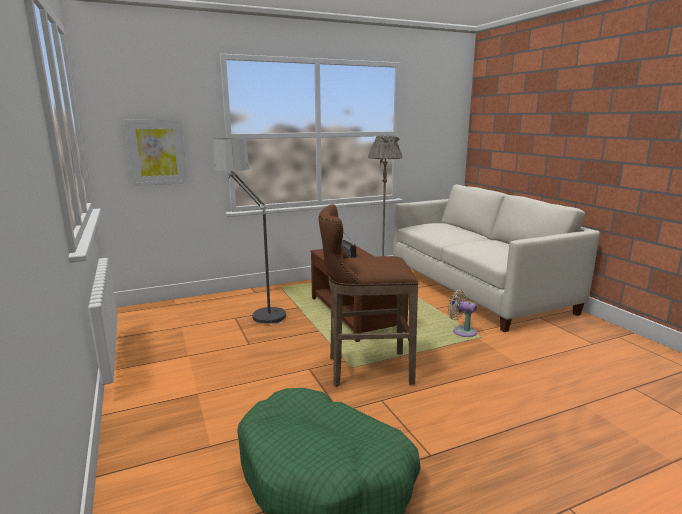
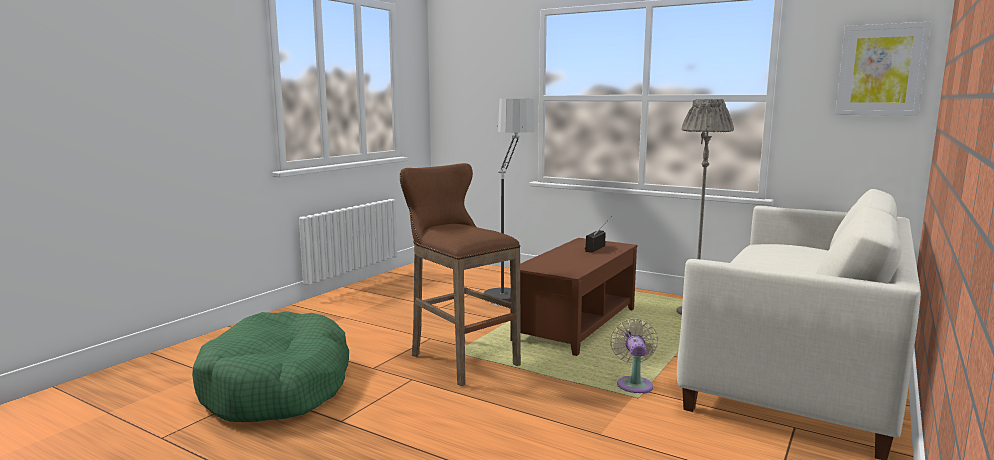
camera: 55 degrees right, 5 degrees down
picture [124,119,188,186] -> picture moved to [835,22,931,116]

